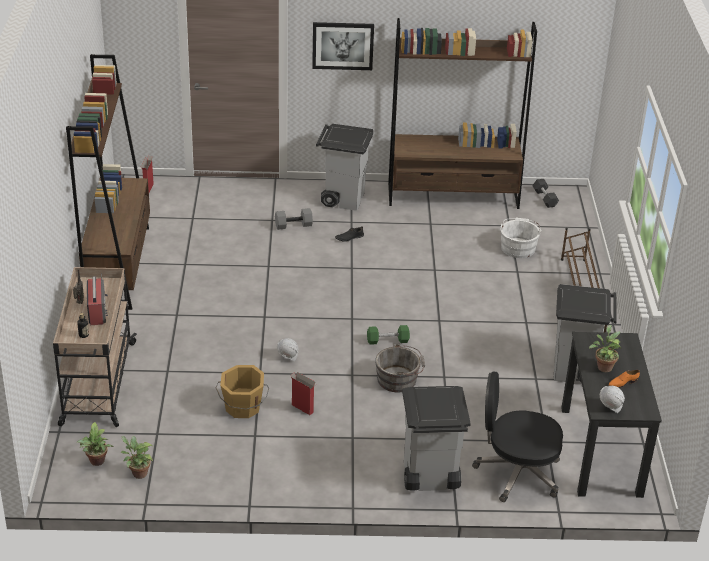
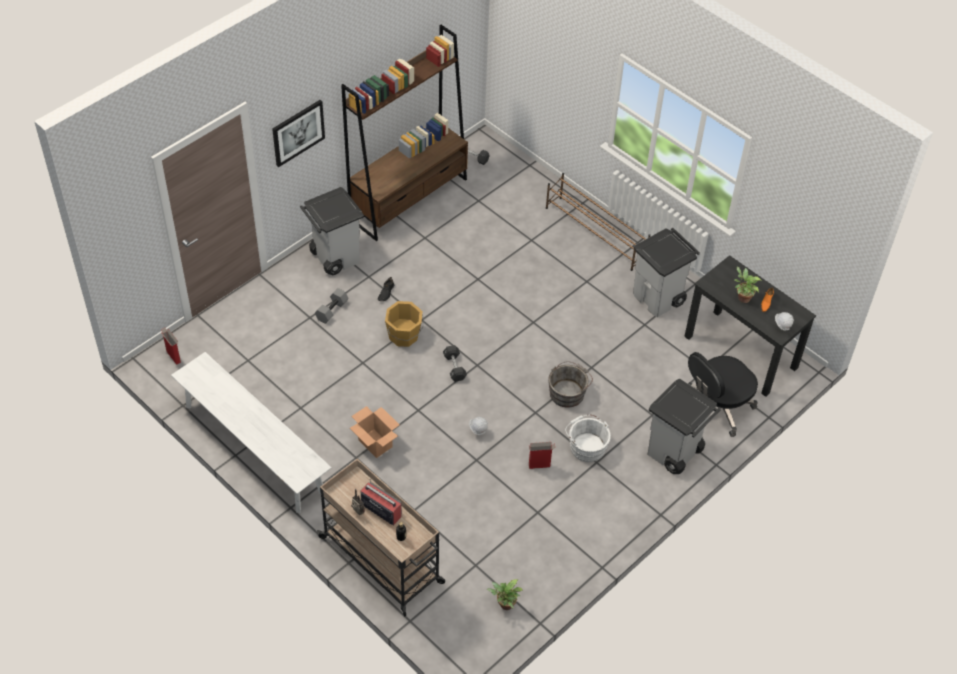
camera: 45 degrees left, 15 degrees up
brown bookcase [66,54,150,310] -> white bench [171,352,332,513]
potted plant [77,422,114,466] -> none
orange bucket [216,365,269,418] -> orange bucket moved to [385,301,424,347]
green dumbbell [367,325,410,345] -> none
white bucket [500,218,542,258] -> white bucket moved to [565,415,611,462]
none -> cardboard box [350,406,400,458]
none -> black dumbbell [443,345,467,382]

